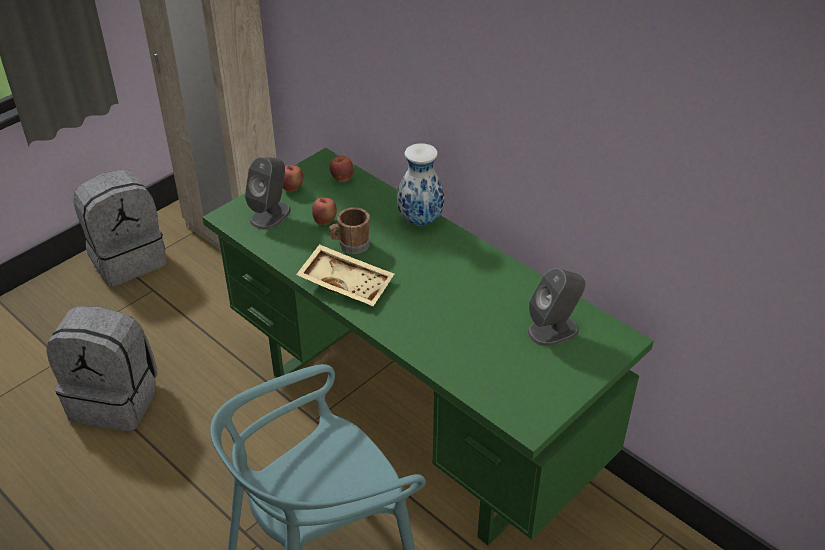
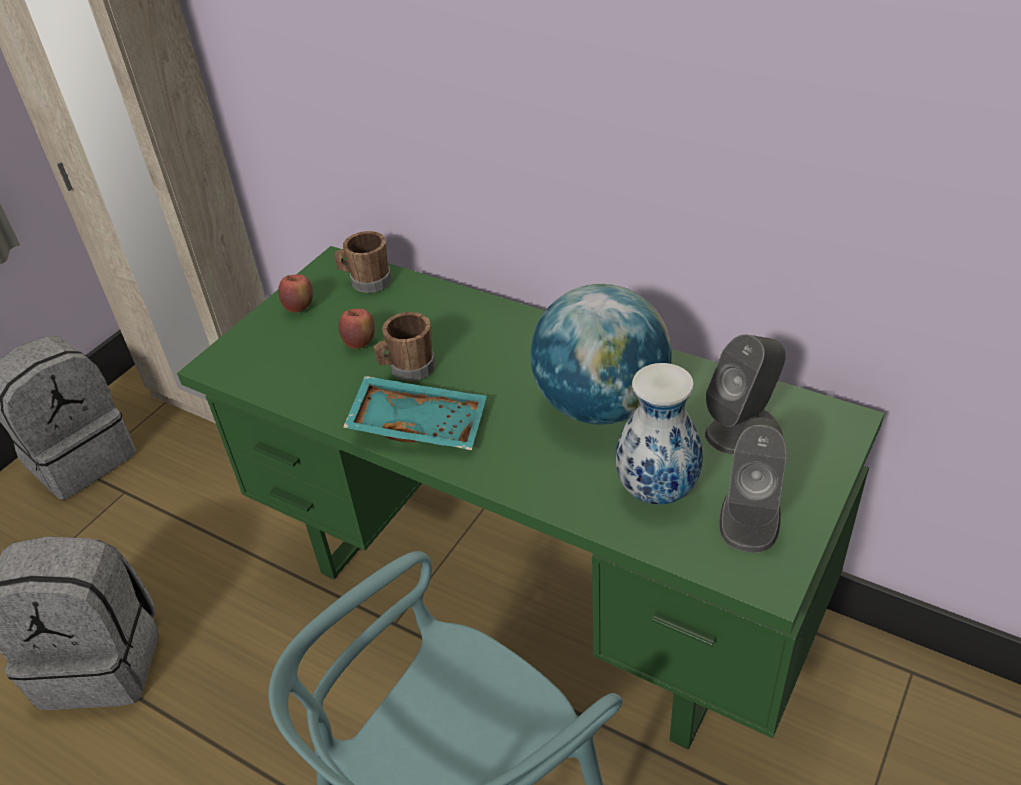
camera: 10 degrees left, 0 degrees up
grey speaker [245,157,291,230] -> grey speaker moved to [720,417,787,553]
beige tray [296,244,394,306] -> turquoise tray [343,376,487,450]
apple [330,156,354,182] -> brown mug [334,231,392,293]
vase [397,143,445,226] -> vase moved to [616,363,703,505]
none -> globe [530,284,672,425]

